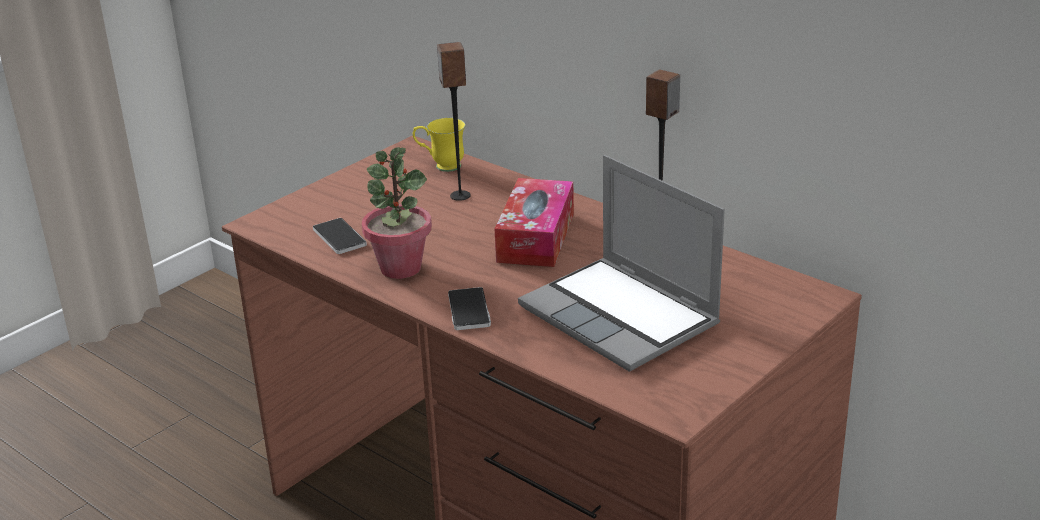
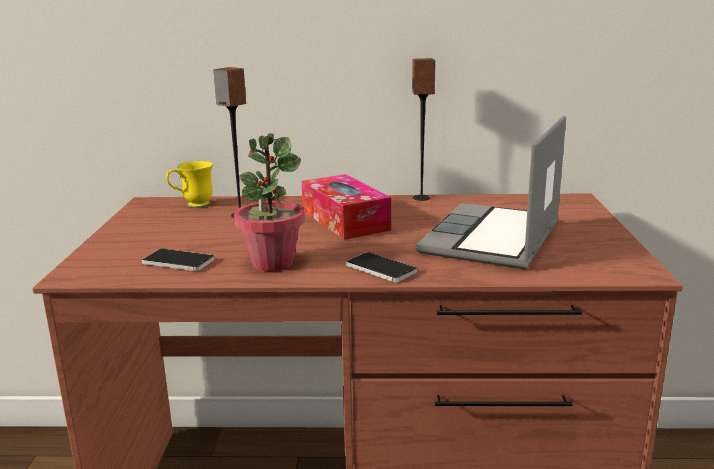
camera: 40 degrees left, 10 degrees down
laptop [518,155,725,372] -> laptop turned 105 degrees clockwise [416,116,566,269]

